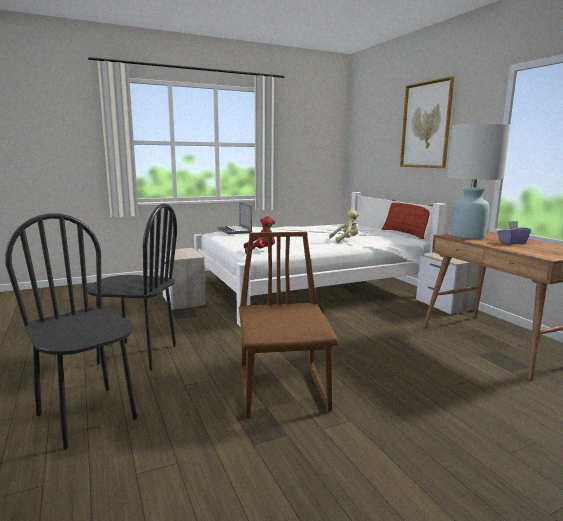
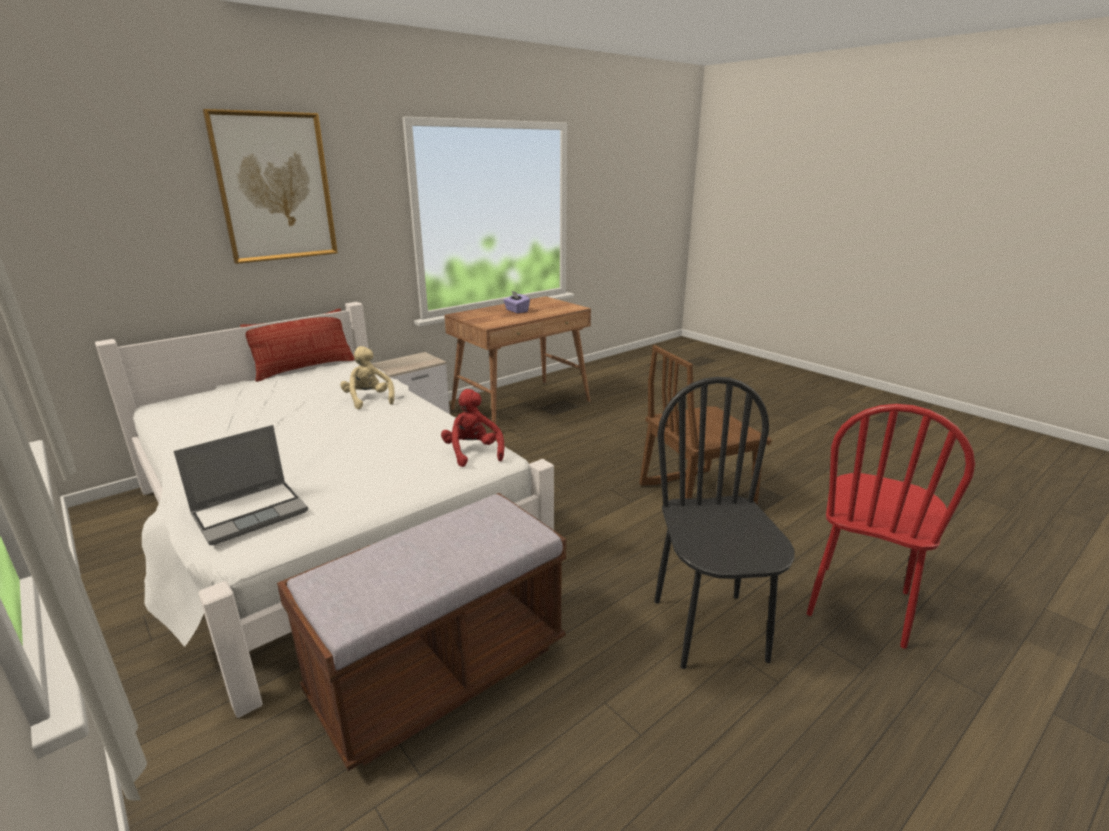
camera: 105 degrees left, 10 degrees up
black chair [5,213,137,449] -> red chair [806,404,975,649]
nightstand [160,248,206,311] -> brown bench [277,493,566,771]
white table lamp [447,124,511,239] -> none

